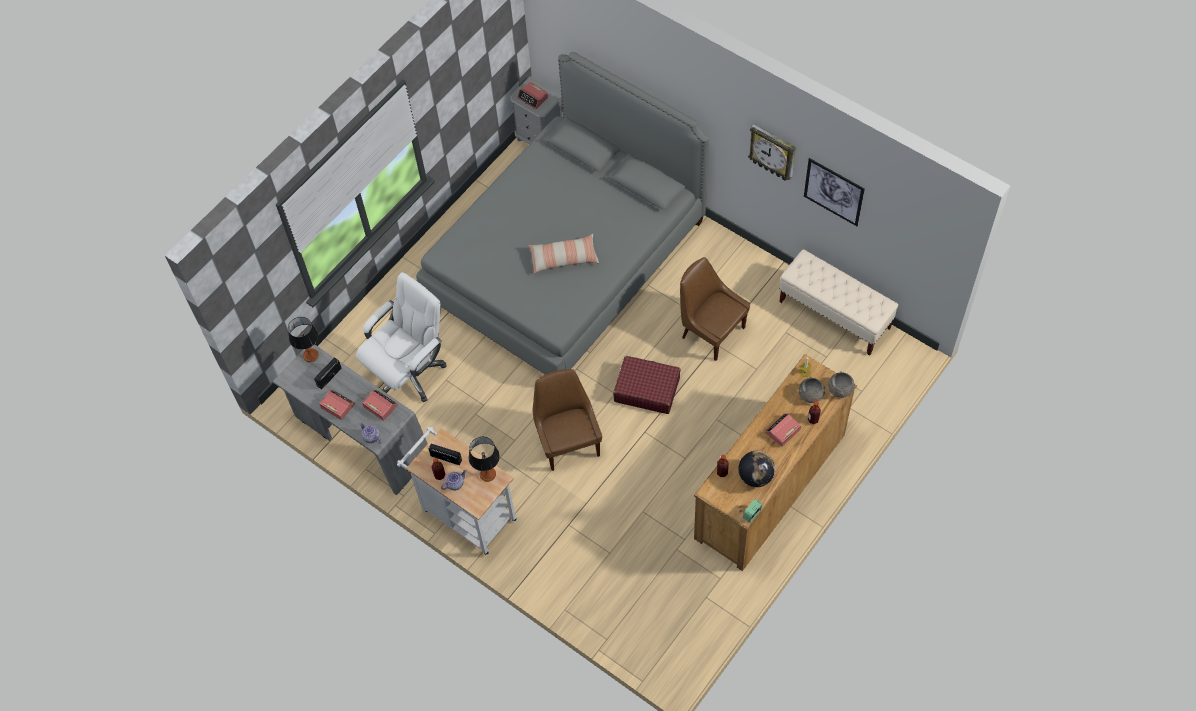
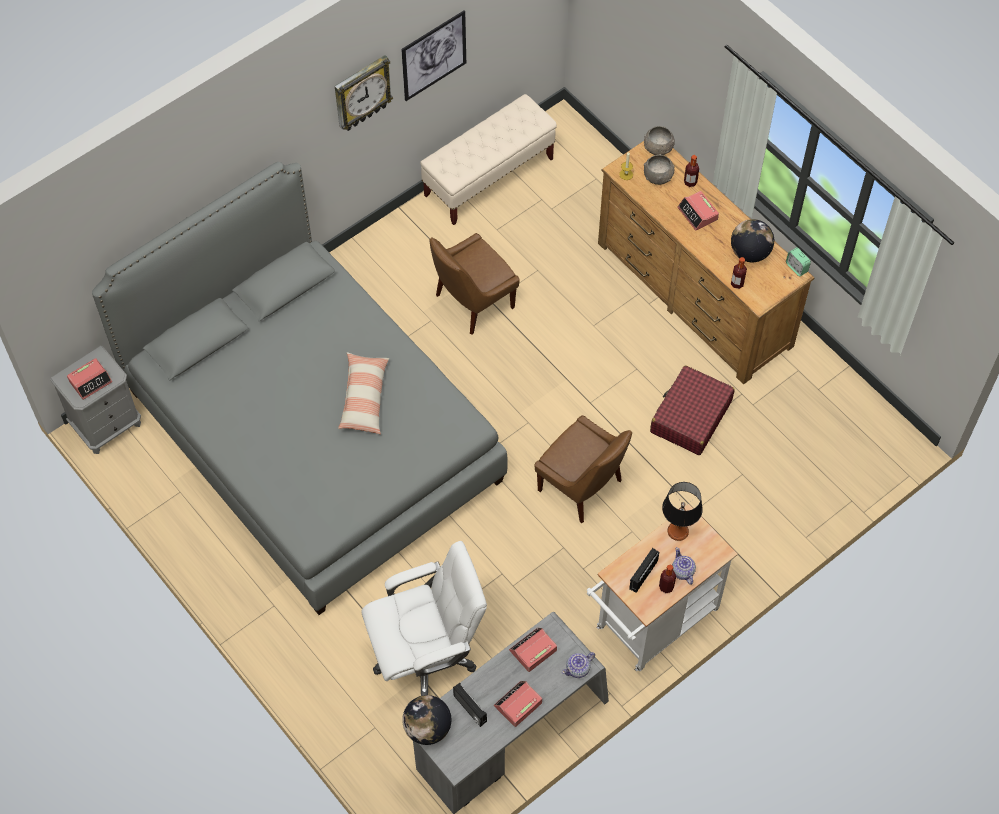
camera: 80 degrees left, 0 degrees up
table lamp [288,317,319,362] -> globe [402,695,452,745]
white office chair [356,272,447,402] -> white office chair turned 105 degrees clockwise [361,541,487,696]
brown chair [533,369,602,471] -> brown chair turned 135 degrees counterclockwise [535,415,632,523]
red suitcase [613,356,681,414] -> red suitcase moved to [650,365,735,455]

